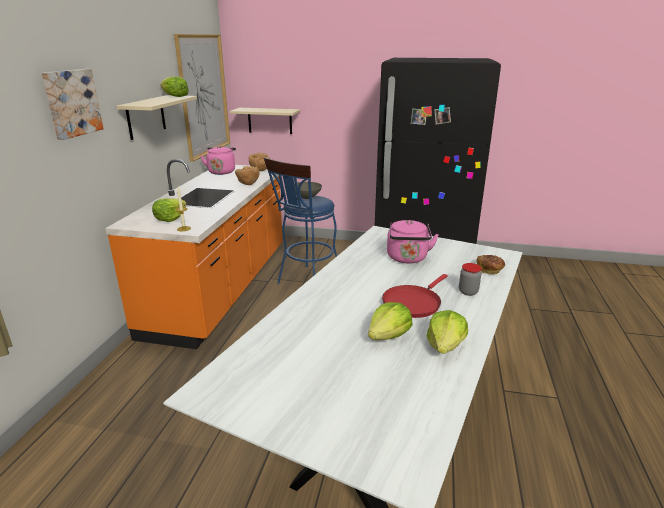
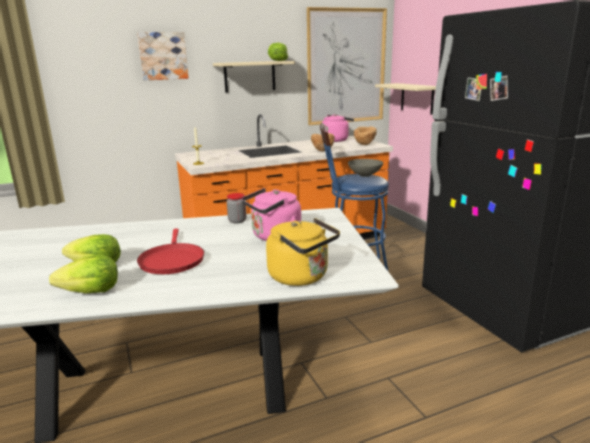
camera: 55 degrees right, 5 degrees down
lettuce [152,198,187,222] -> none
red frying pan [382,274,448,318] -> red frying pan turned 105 degrees counterclockwise [137,228,204,274]
jar [459,263,482,296] -> jar moved to [227,193,247,223]
bread [476,255,505,274] -> yellow kettle [266,218,340,286]

